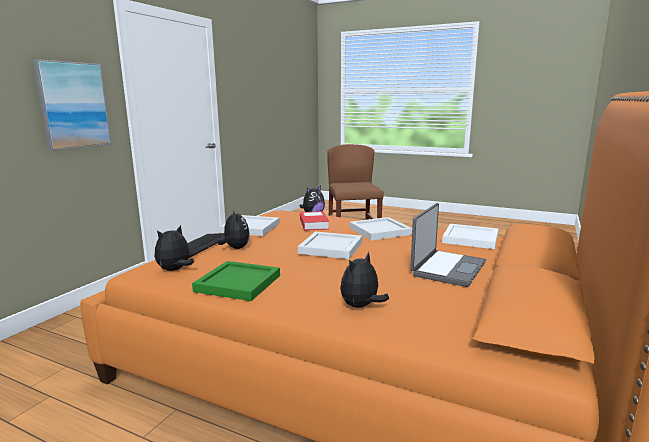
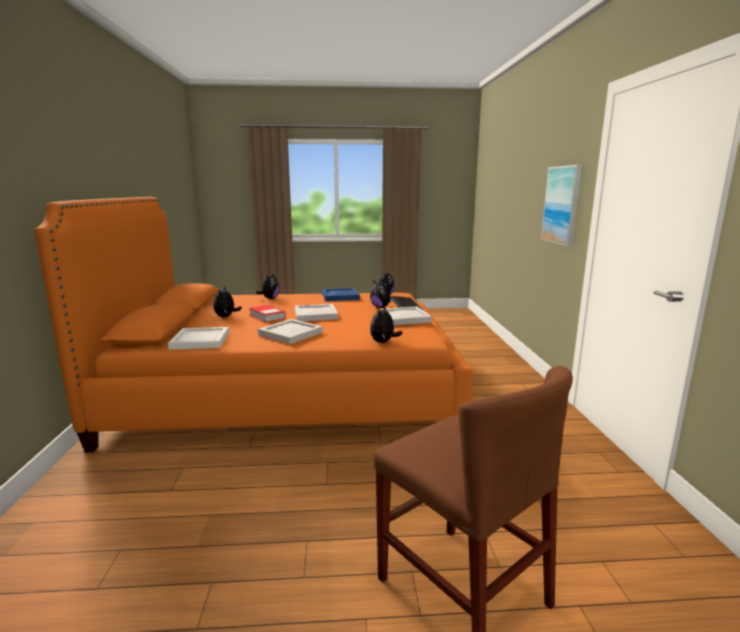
camera: 150 degrees right, 0 degrees up
green tray [192,261,280,301] -> blue tray [322,288,360,301]
book [300,211,329,231] -> book moved to [249,305,286,323]
laptop [410,203,486,287] -> plush toy [213,286,242,317]

